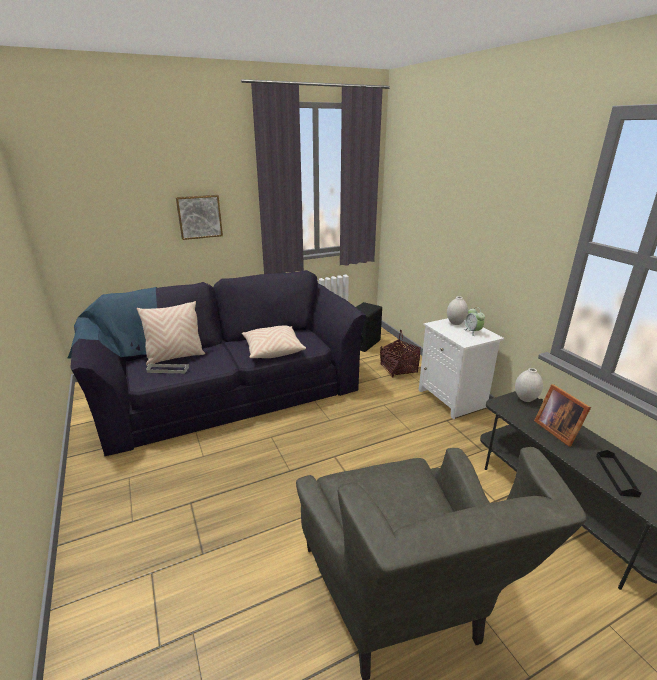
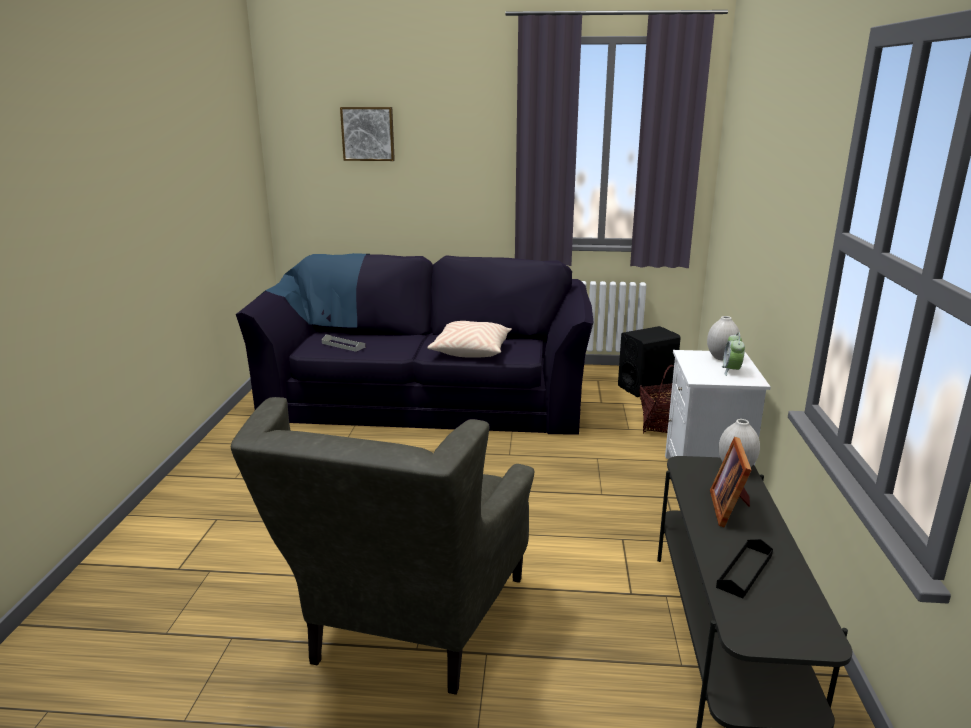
camera: 30 degrees right, 5 degrees down
beige pillow [137,301,205,366] -> none
picture [176,195,223,240] -> picture moved to [340,107,395,161]

